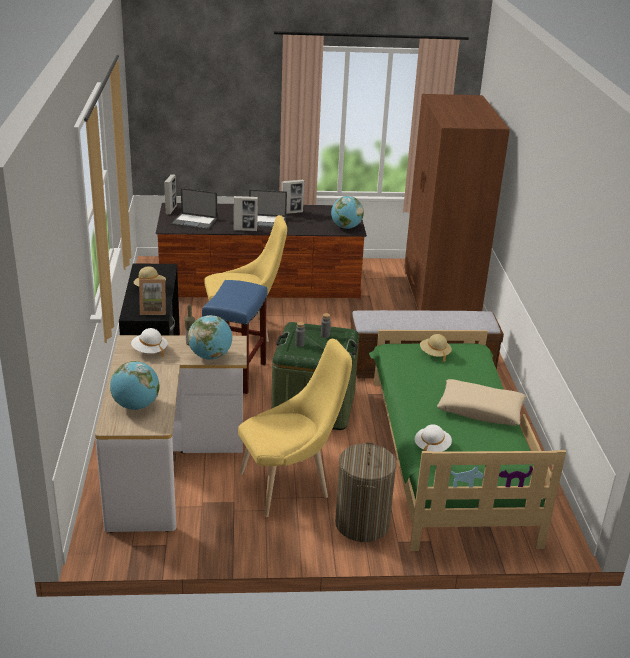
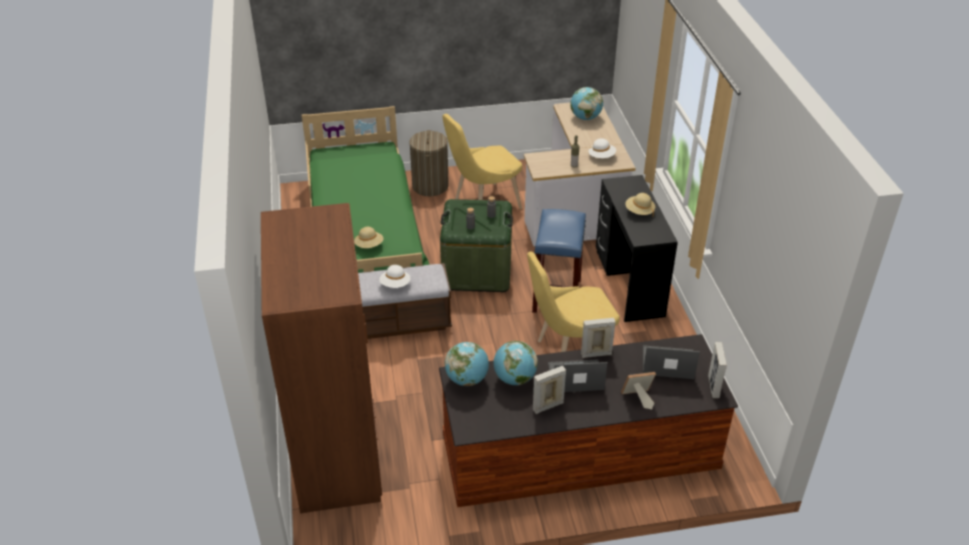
camera: 175 degrees right, 10 degrees up
picture frame [139,279,166,315] -> picture frame moved to [621,372,656,409]
globe [188,315,232,360] -> globe moved to [494,341,538,386]
white hat [415,424,452,452] -> white hat moved to [379,265,410,288]
beige pillow [437,379,526,426] -> none

